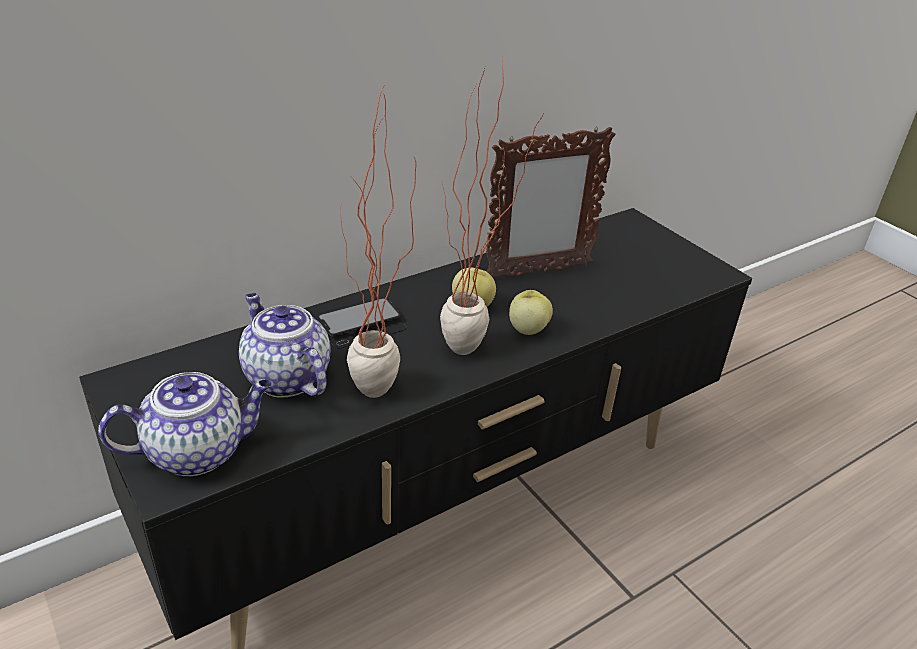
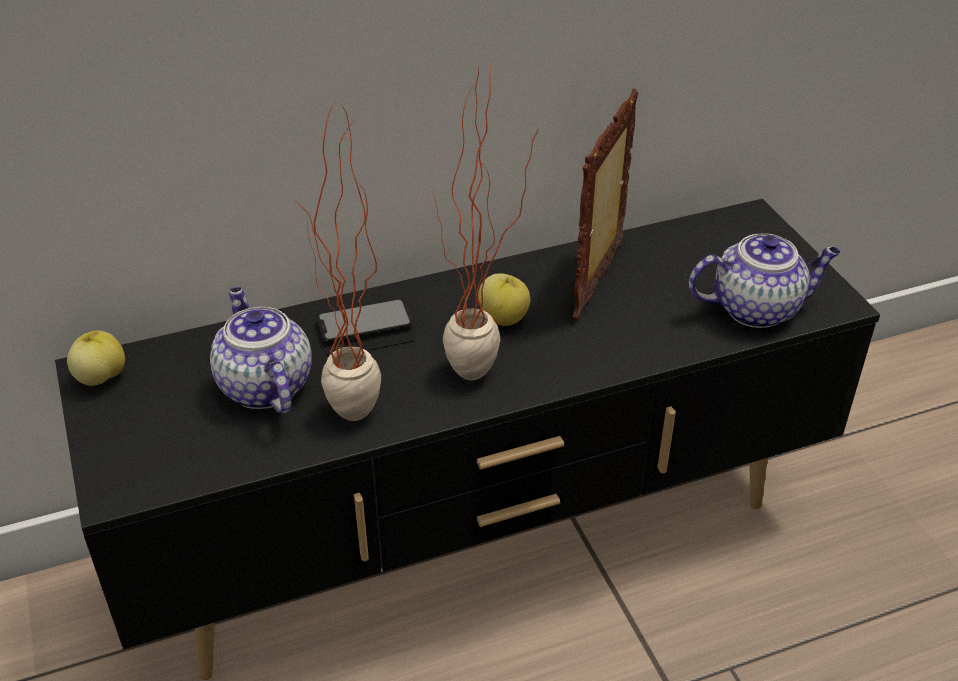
camera: 15 degrees right, 5 degrees up
teapot [98,372,272,476] -> teapot moved to [689,233,841,328]
picture frame [486,126,615,279] -> picture frame turned 120 degrees clockwise [572,88,638,320]
apple [509,290,553,335] -> apple moved to [67,330,125,386]

